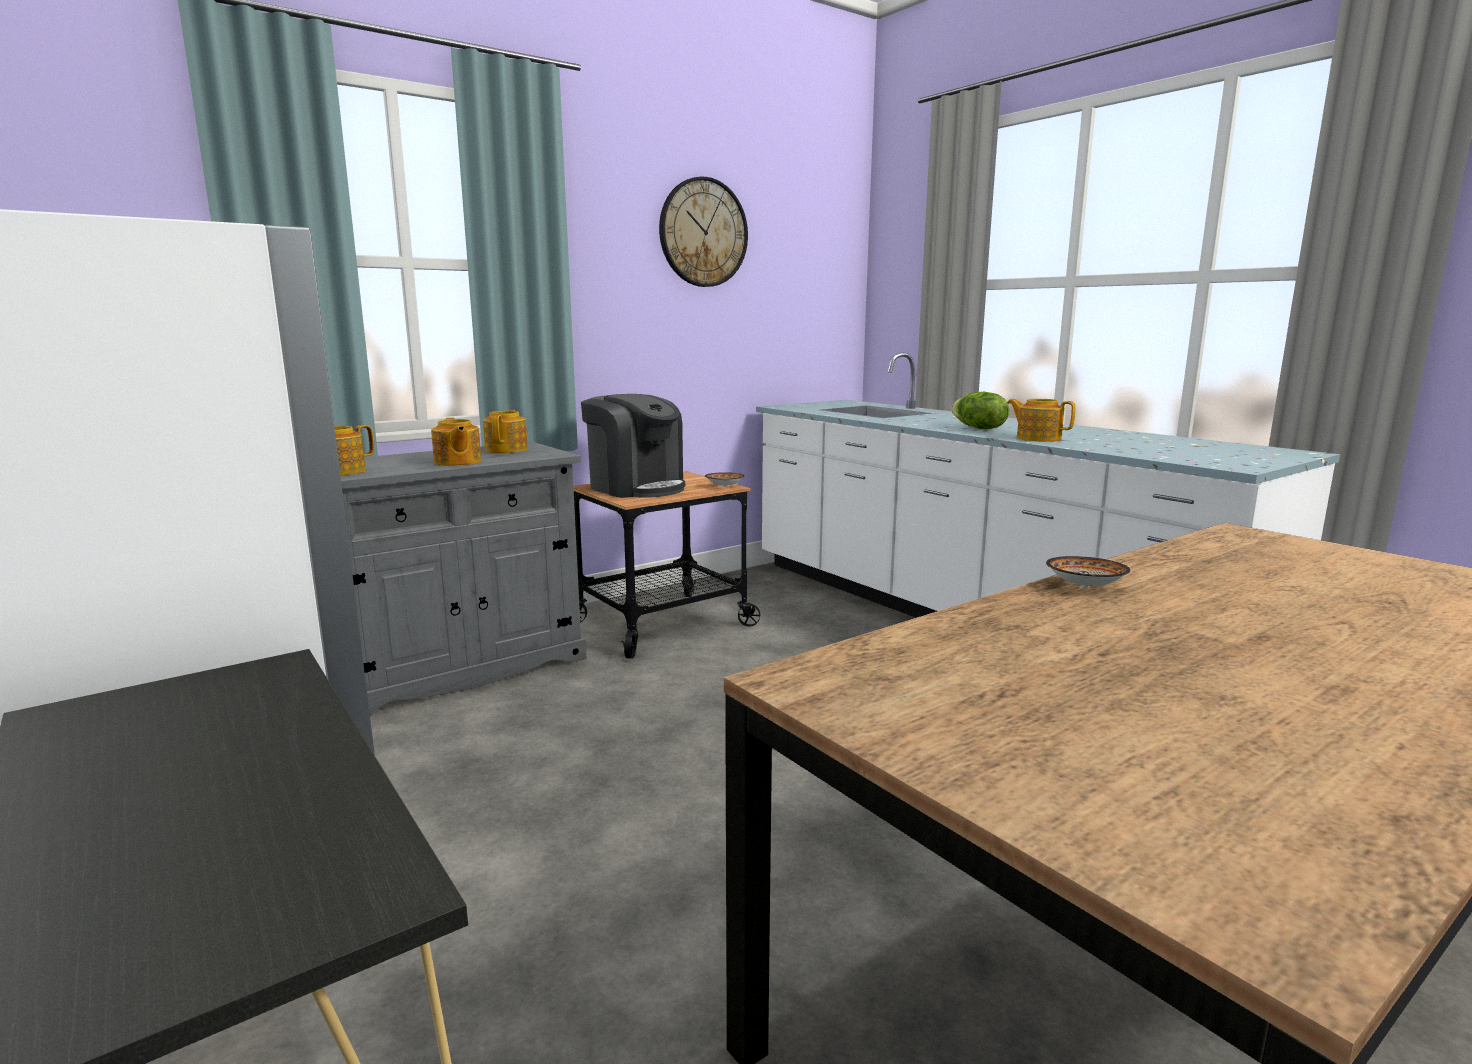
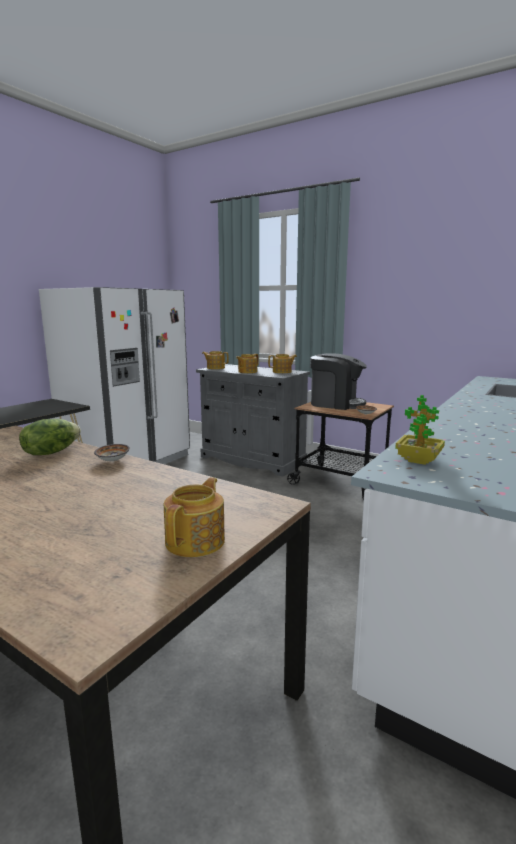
camera: 70 degrees right, 0 degrees up
coffee machine [581,394,685,498] -> coffee machine turned 90 degrees counterclockwise [310,353,367,410]
wall clock [659,177,748,287] -> none
lettuce [952,392,1009,429] -> lettuce moved to [19,419,81,455]
teapot [1007,399,1076,442] -> teapot moved to [164,477,225,557]
none -> potted plant [395,395,445,465]

